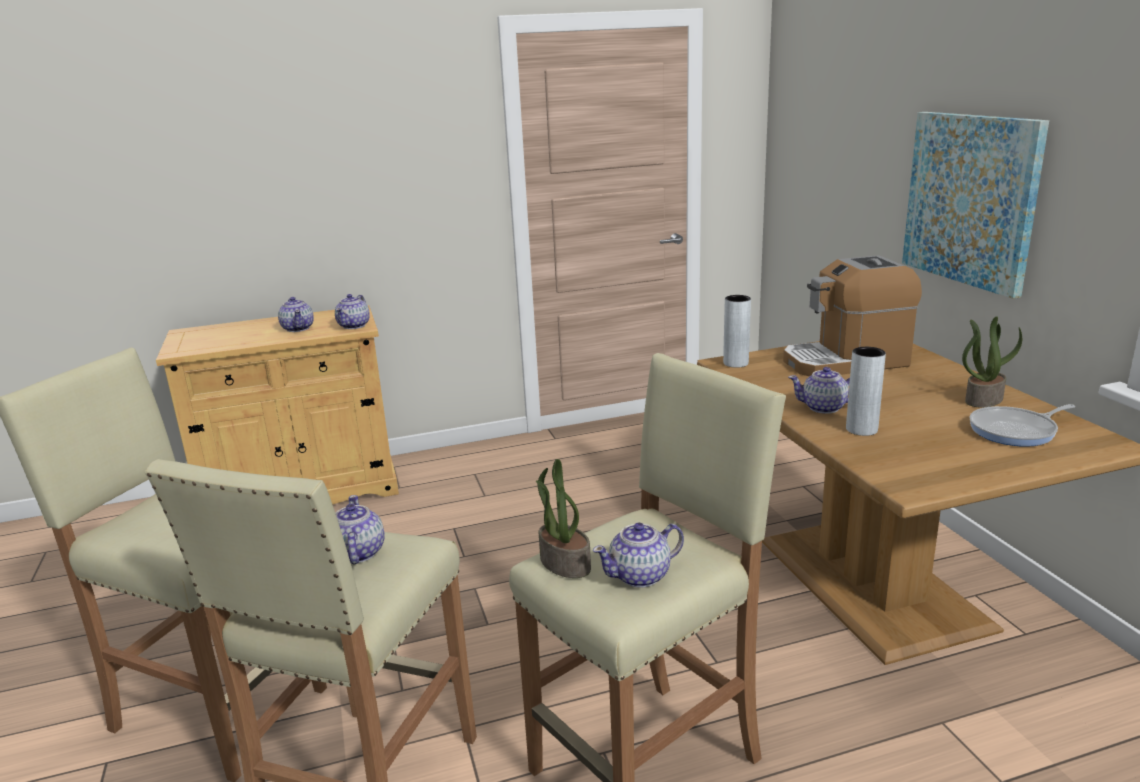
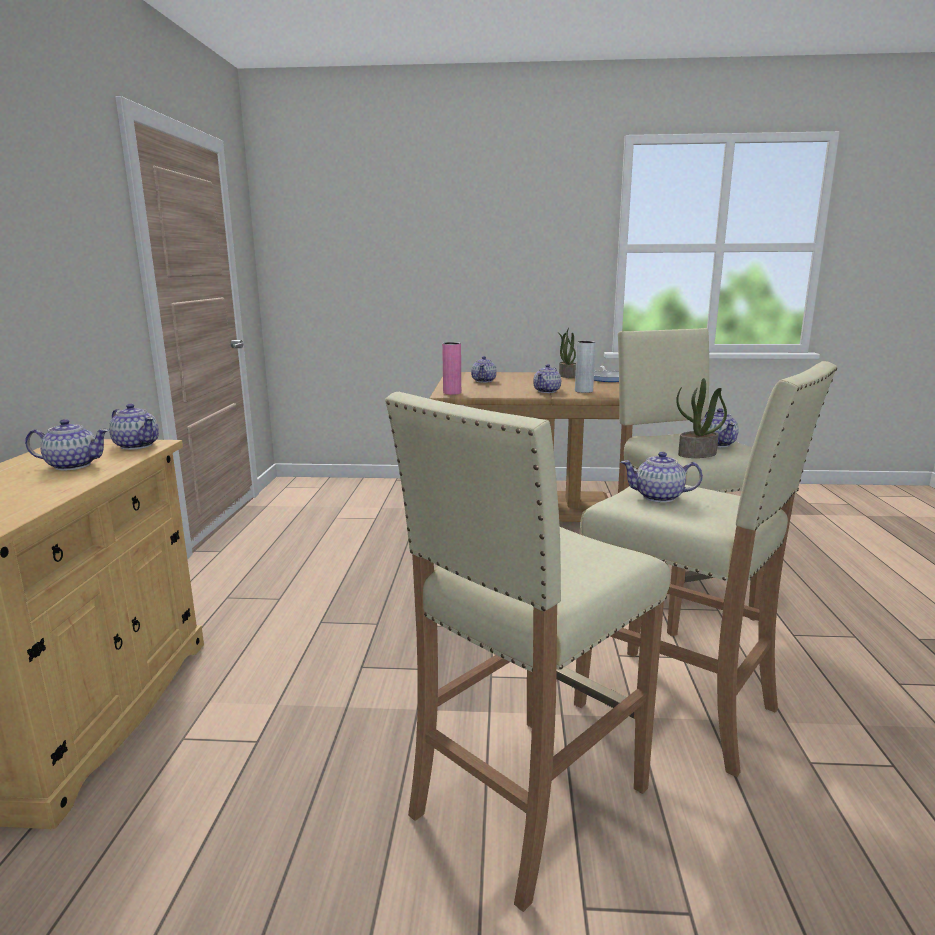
camera: 70 degrees left, 5 degrees down
grey vase [723,295,751,368] -> pink vase [442,342,461,395]
coffee machine [783,255,922,376] -> teapot [471,356,497,383]
picture [902,112,1049,299] -> none

